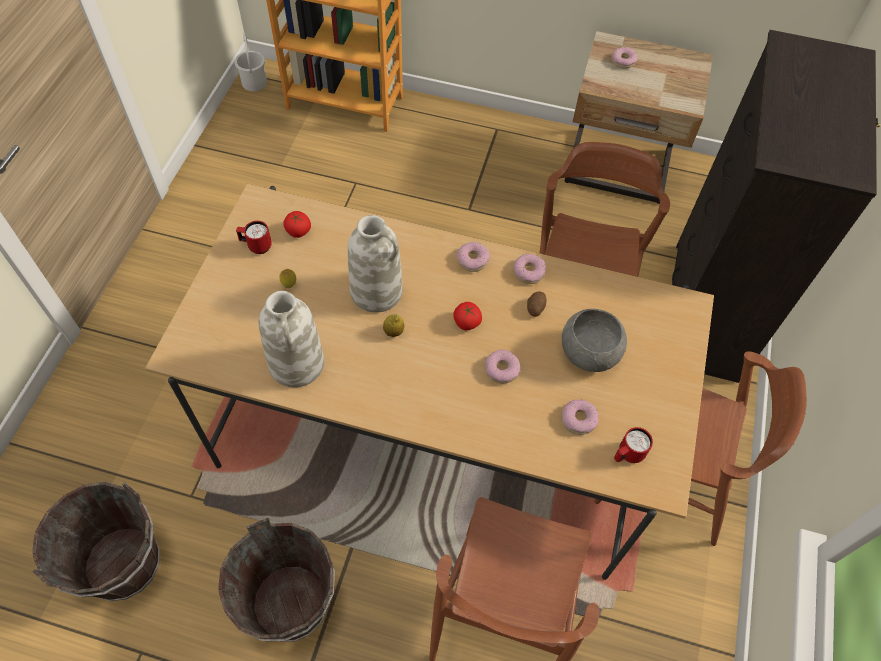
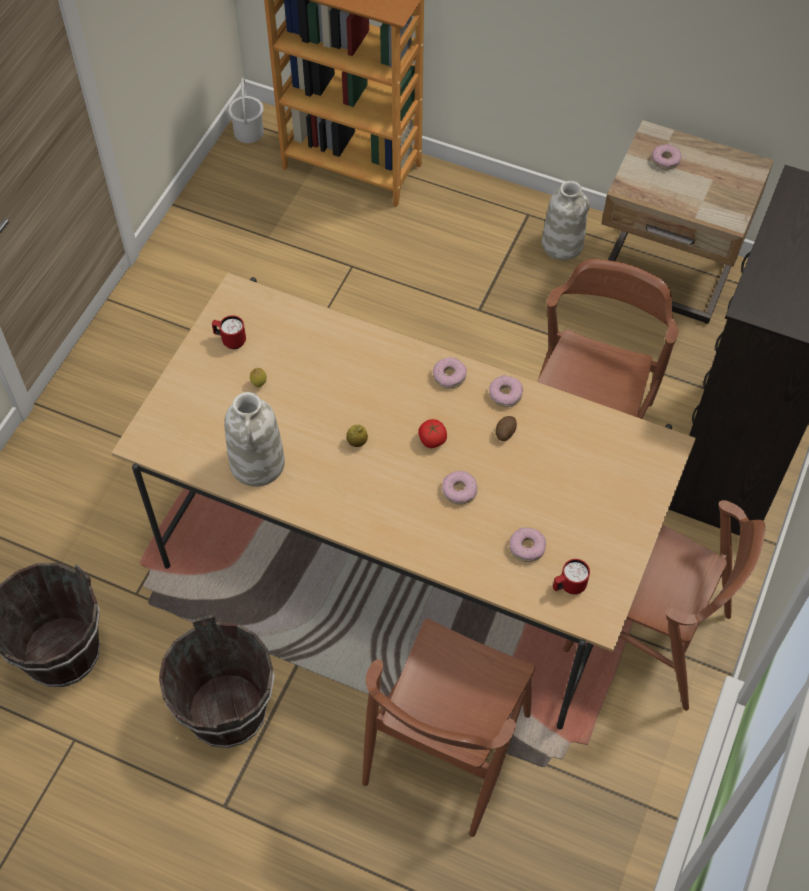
camera: 10 degrees right, 0 degrees up
tomato [283,211,311,238] -> none
white vase [348,215,403,313] -> white vase moved to [542,181,590,260]
grey bowl [562,309,627,372] -> none

